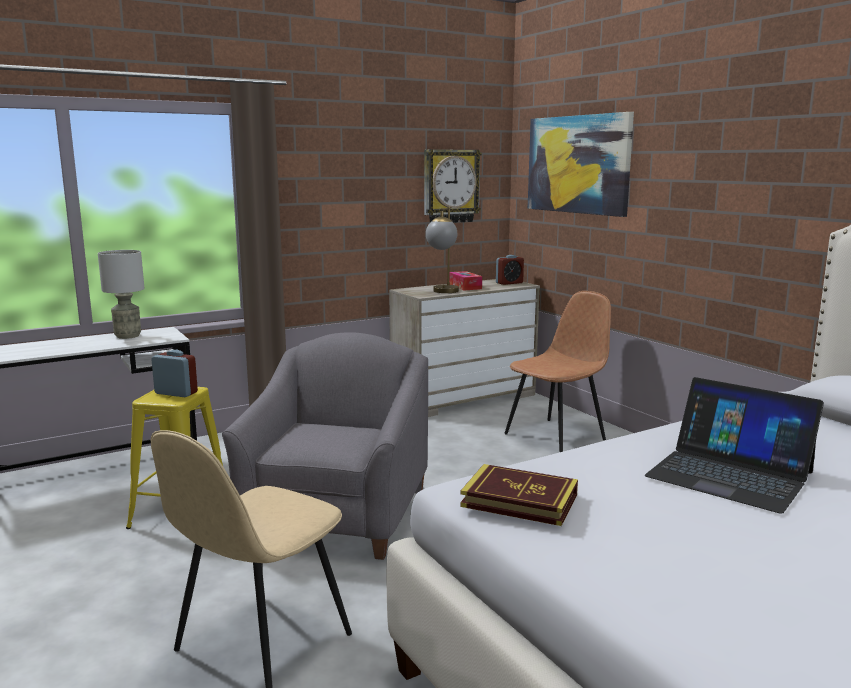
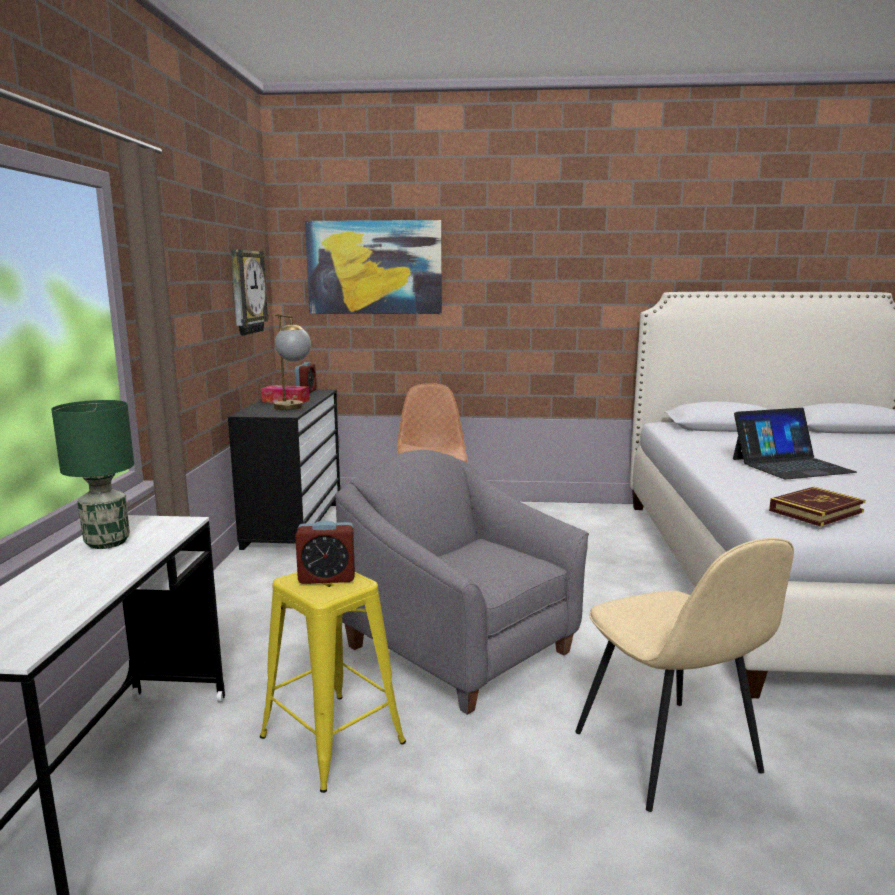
camera: 55 degrees left, 0 degrees up
grey table lamp [98,250,145,339] -> green table lamp [51,400,134,549]
alarm clock [151,350,198,397] -> alarm clock turned 150 degrees counterclockwise [295,520,355,584]
beige dresser [389,279,540,417] -> black dresser [228,389,340,550]

